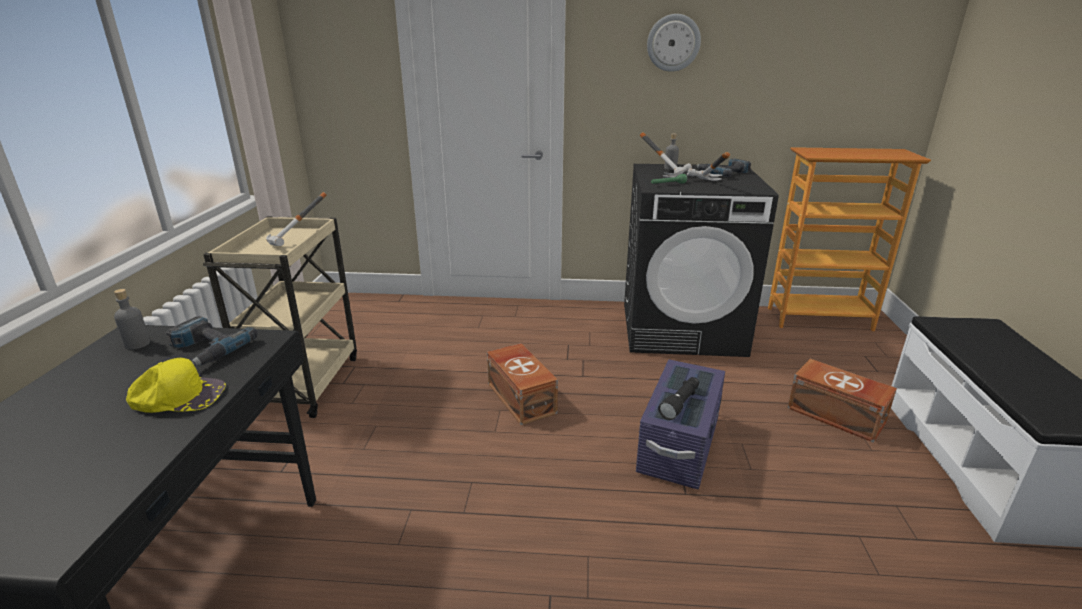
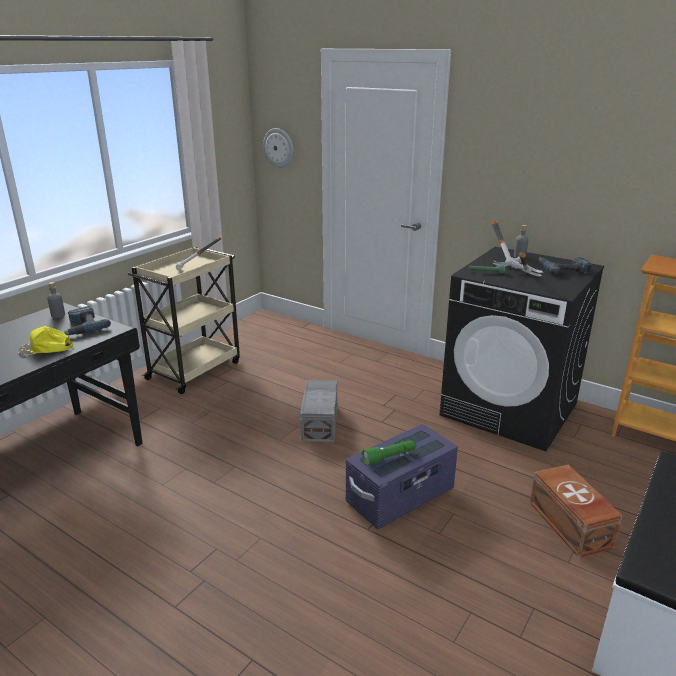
camera: 30 degrees right, 0 degrees up
yellow cap [126,358,226,413] -> yellow cap turned 150 degrees clockwise [18,326,73,355]
brown storage box [487,343,558,425] -> grey storage box [300,380,337,443]
wall clock [647,14,701,72] -> wall clock moved to [263,128,293,168]
black flashlight [658,377,699,420] -> green flashlight [362,440,416,466]

